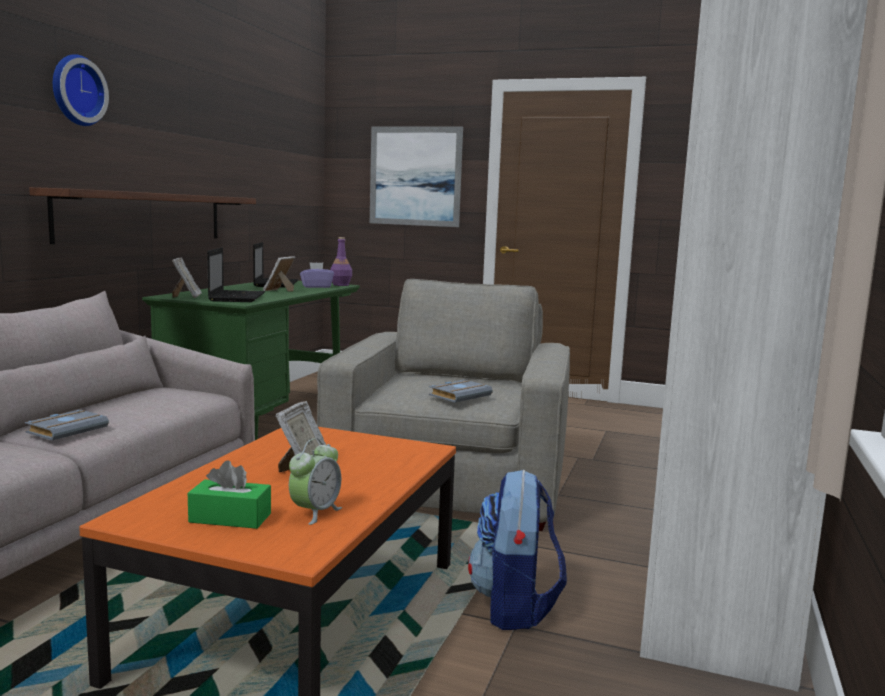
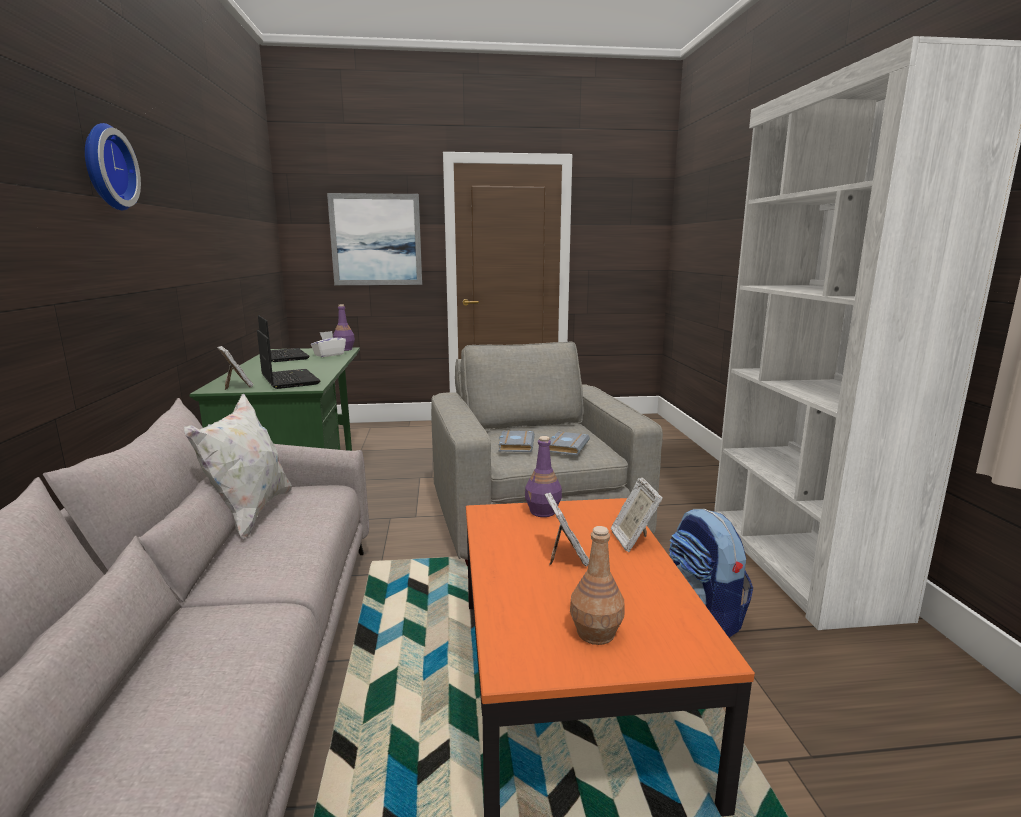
camera: 25 degrees left, 5 degrees up
grey book [25,410,109,440] -> grey book moved to [498,430,535,452]
shelf [29,187,256,244] -> none
green tissue box [188,460,271,529] -> brown bottle [570,526,624,645]
picture frame [263,256,295,292] -> picture frame moved to [611,477,663,552]
alarm clock [289,438,342,525] -> none
purple tissue box [300,262,334,288] -> white tissue box [311,331,346,357]
none -> white pillow [184,394,292,539]
none -> purple bottle [525,436,562,517]

